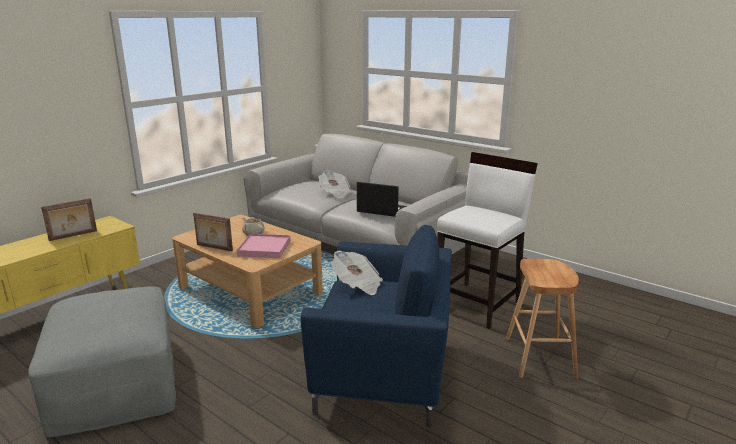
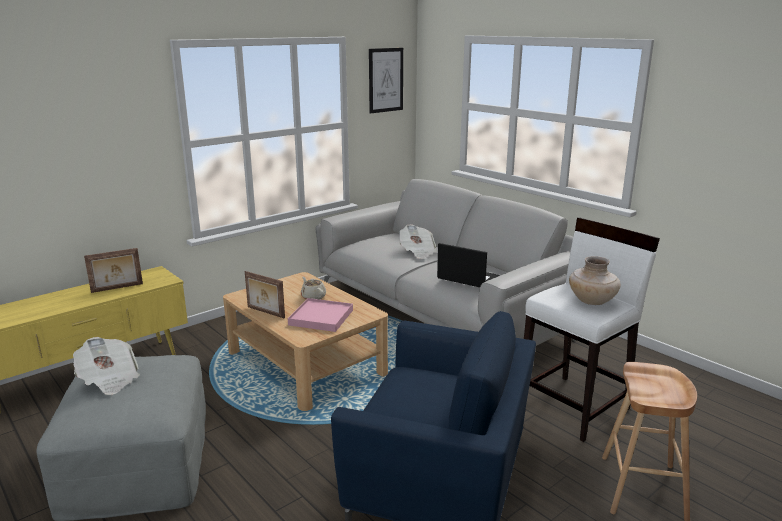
camera: 10 degrees right, 0 degrees up
newspaper [331,251,383,295] -> newspaper moved to [73,337,140,395]
none -> picture [369,48,403,113]
none -> beige vase [569,256,621,305]

